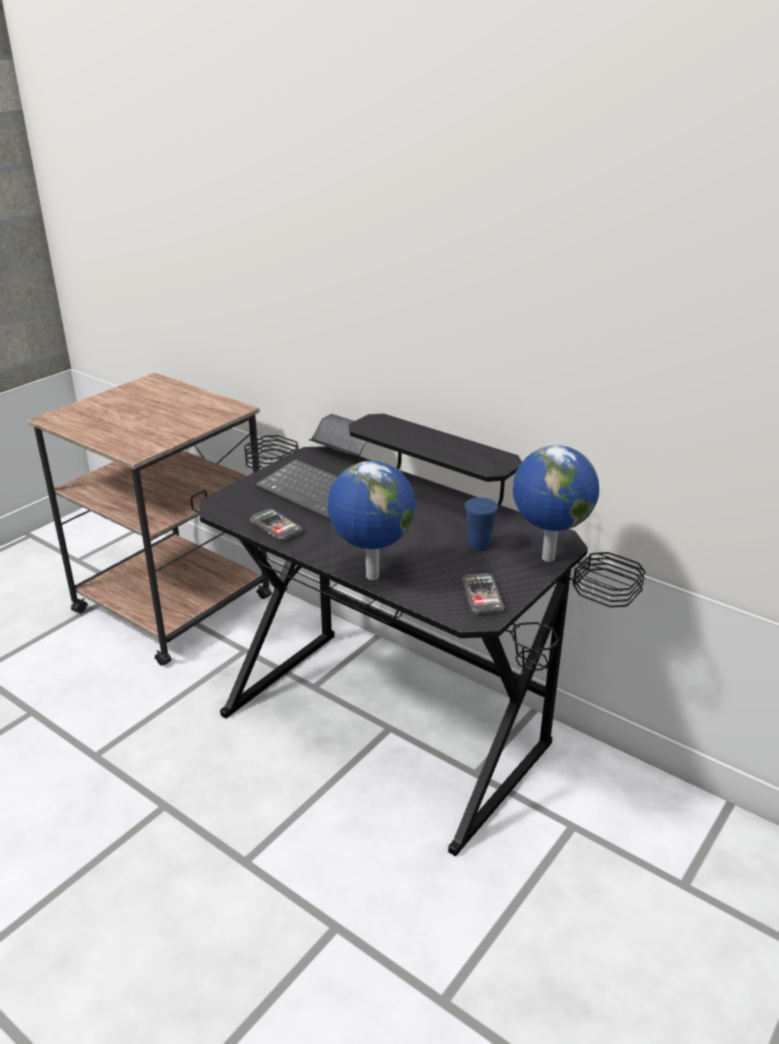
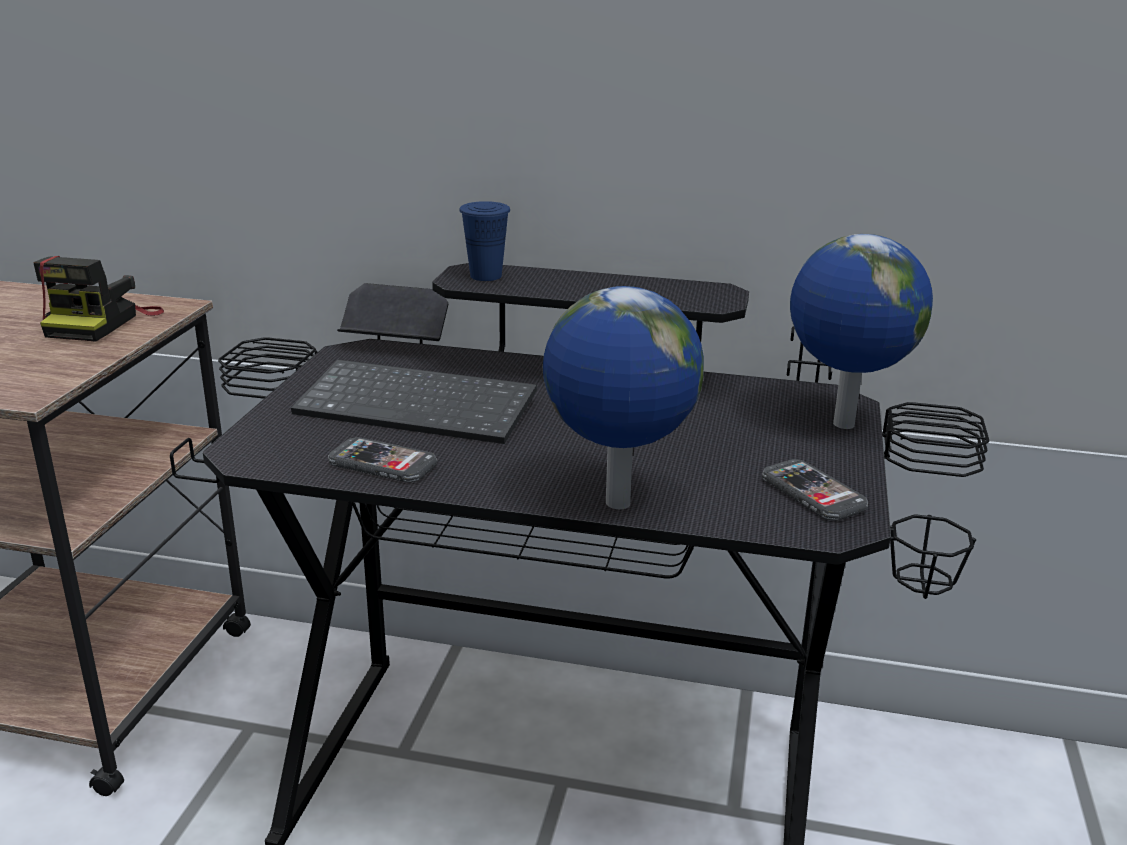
camera: 25 degrees left, 5 degrees down
blue cup [465,497,498,551] -> blue cup moved to [459,201,510,281]
none -> camera [33,256,164,342]

